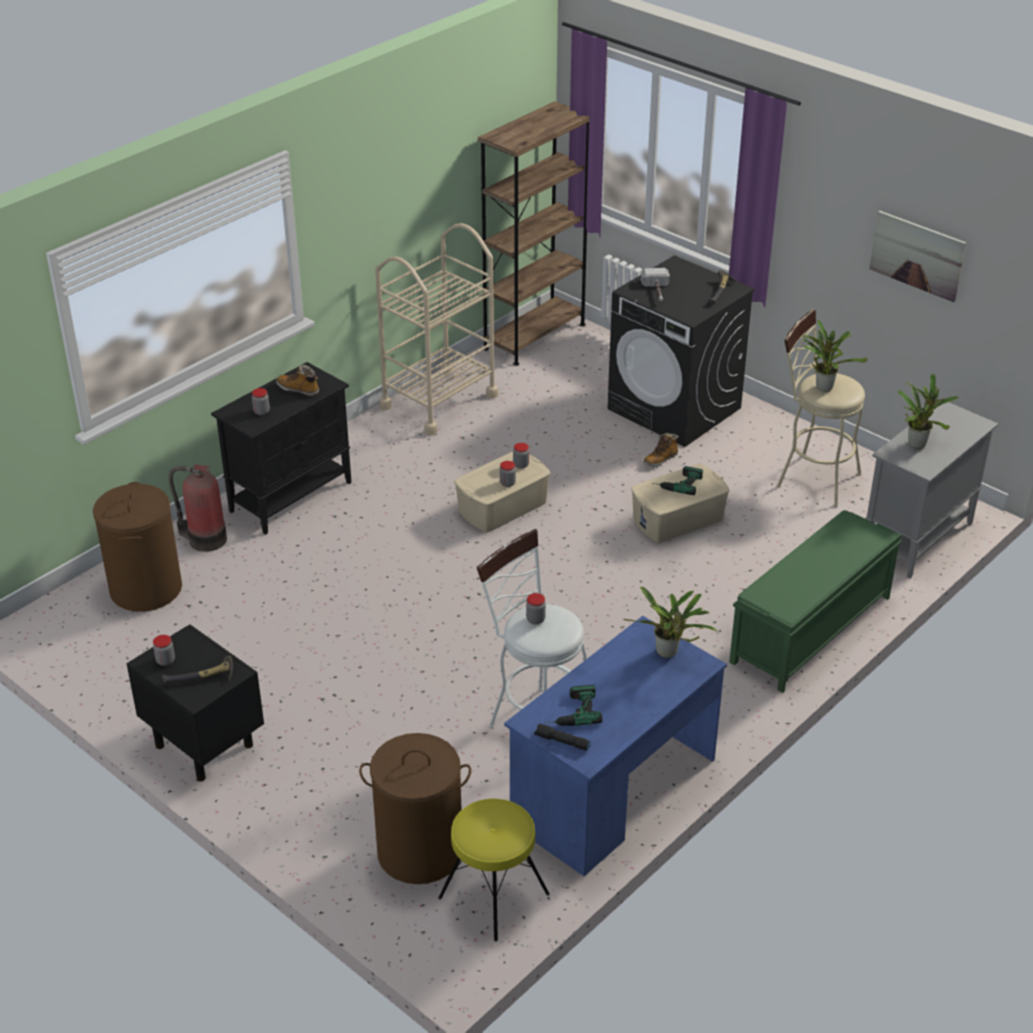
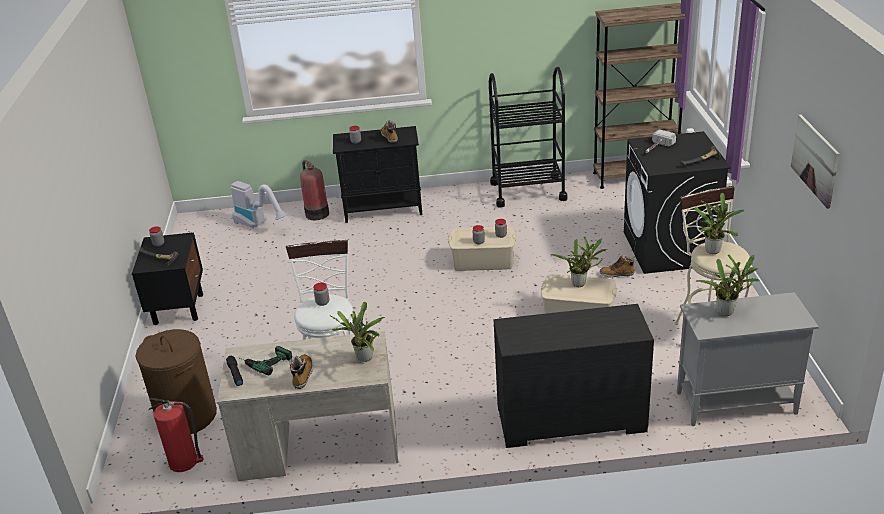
camera: 45 degrees right, 5 degrees down
brown laundry basket [93,482,182,612] -> vacuum cleaner [231,181,288,229]
beige cart [375,223,498,435] -> black cart [489,67,567,208]
yellow stool [438,799,550,942] -> fire extinguisher [149,398,203,472]
blue desk [504,616,727,876] -> beige desk [217,331,398,481]
power drill [653,466,703,495] -> potted plant [551,236,607,287]
green bench [729,510,902,693] -> black dresser [493,304,654,448]
none -> boot [289,355,313,389]

